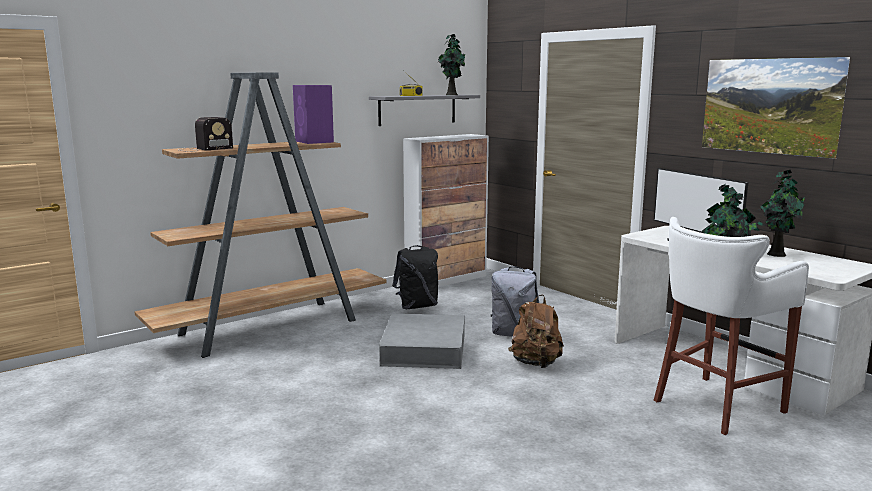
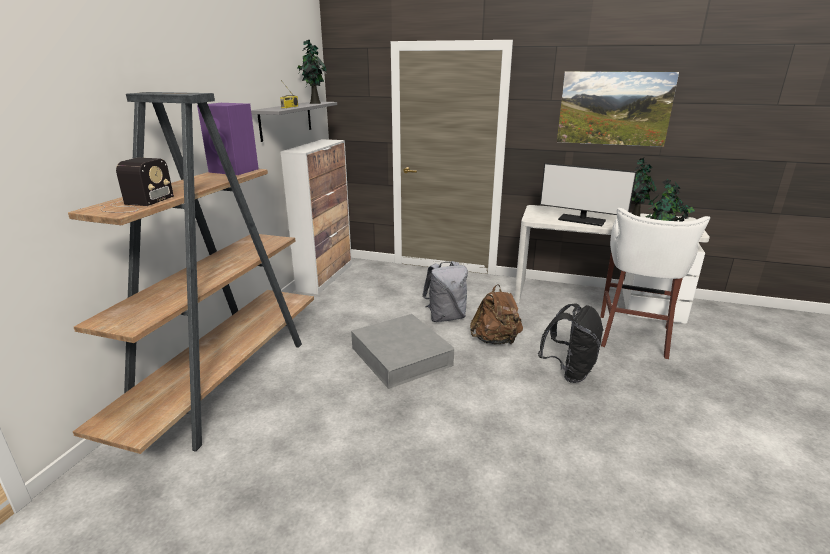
camera: 35 degrees left, 10 degrees up
black backpack [392,245,438,309] -> black backpack moved to [538,303,603,383]

